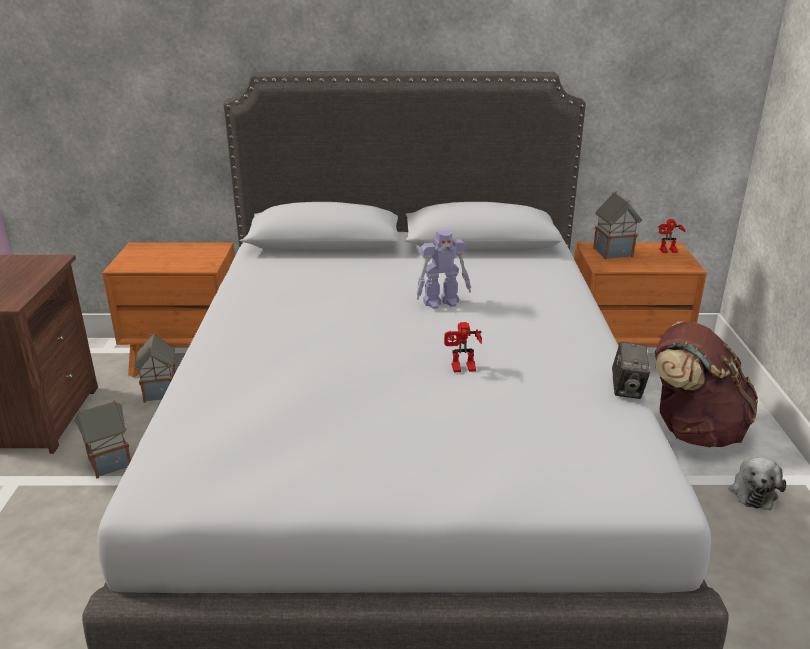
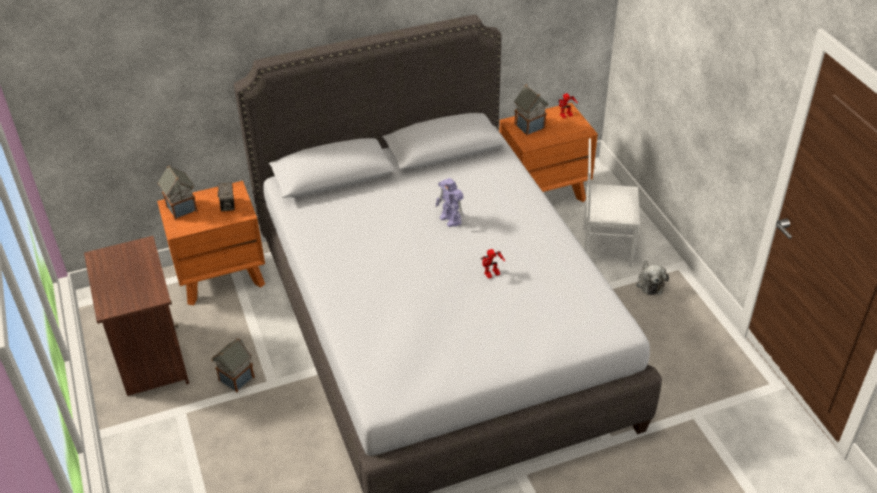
camera: 20 degrees left, 15 degrees up
toy house [134,333,176,403] -> toy house moved to [158,165,198,220]
toy robot [416,230,471,309] -> toy robot turned 90 degrees clockwise [435,178,464,227]
camera [612,342,650,399] -> camera moved to [217,182,235,211]
brown backpack [655,321,758,447] -> white chair [583,138,640,267]

